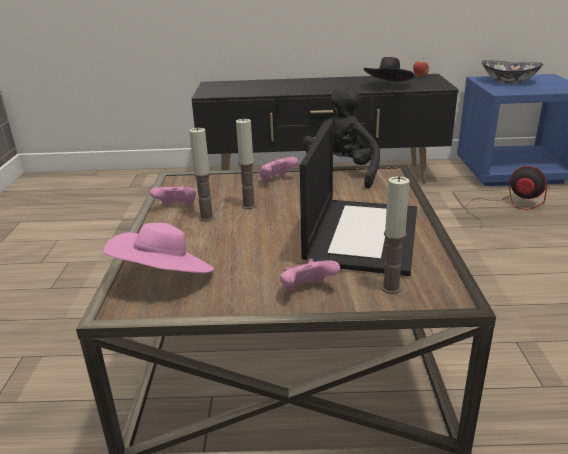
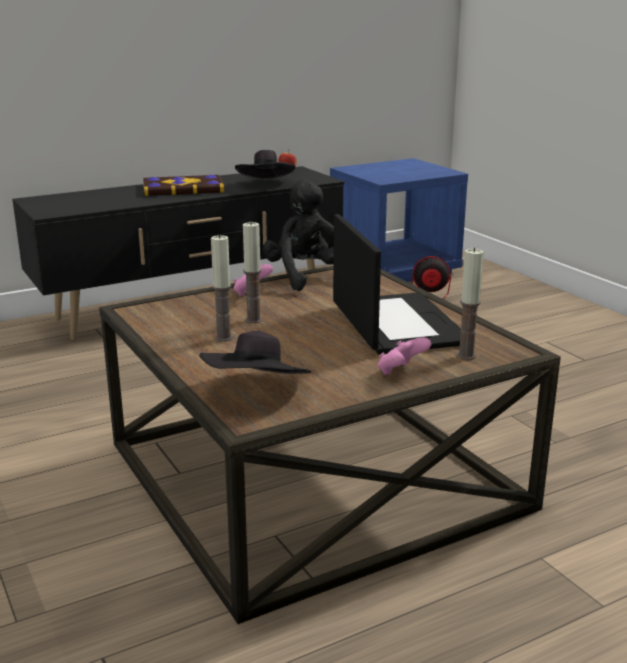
camera: 30 degrees left, 5 degrees down
pink hat [103,223,214,273] -> black hat [199,331,311,374]
pink game controller [150,185,196,206] -> none
bowl [482,60,543,84] -> none
none -> book [143,174,224,196]

